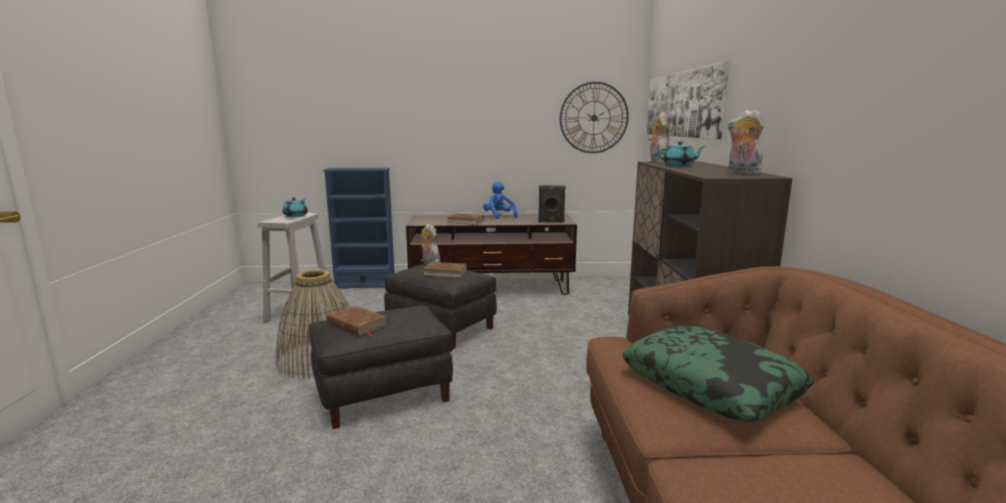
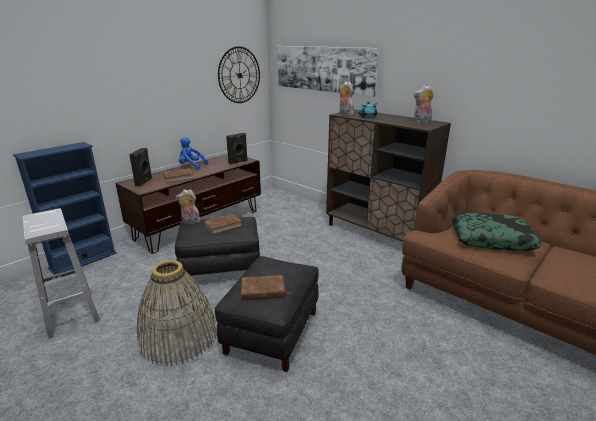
camera: 45 degrees left, 10 degrees up
turquoise teapot [282,197,308,217] -> none
none -> black speaker [129,148,152,187]

